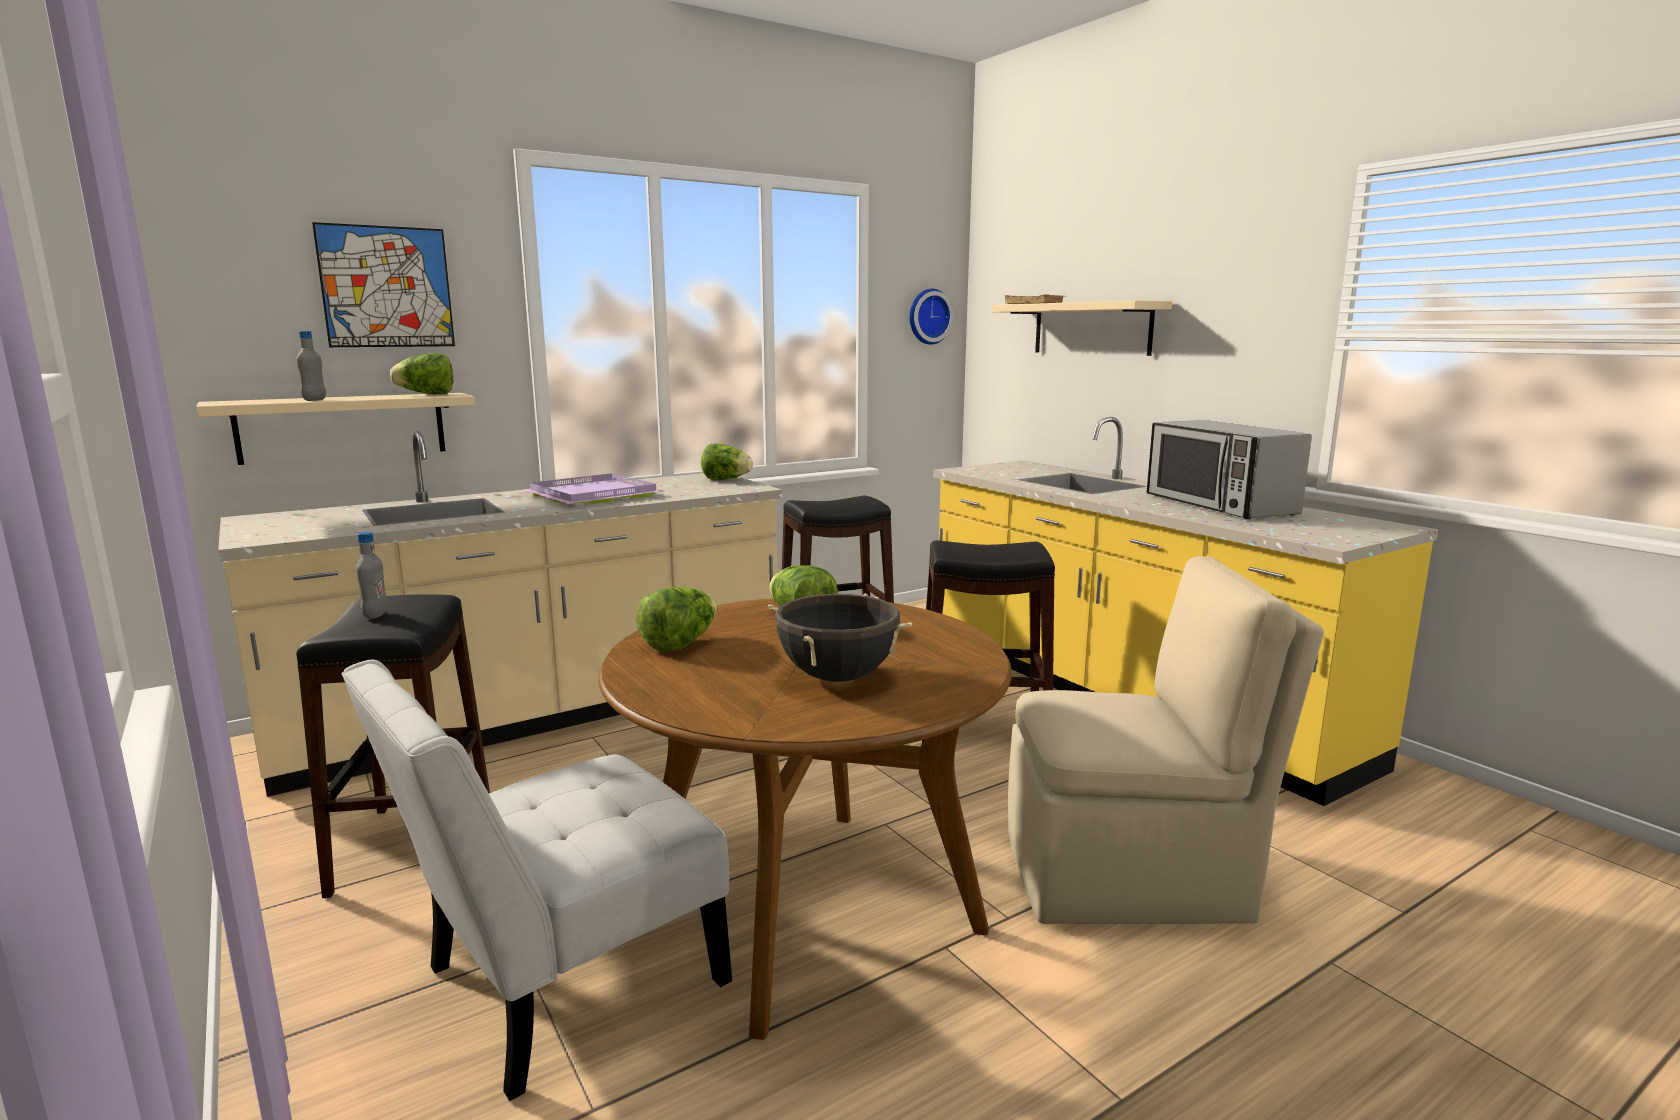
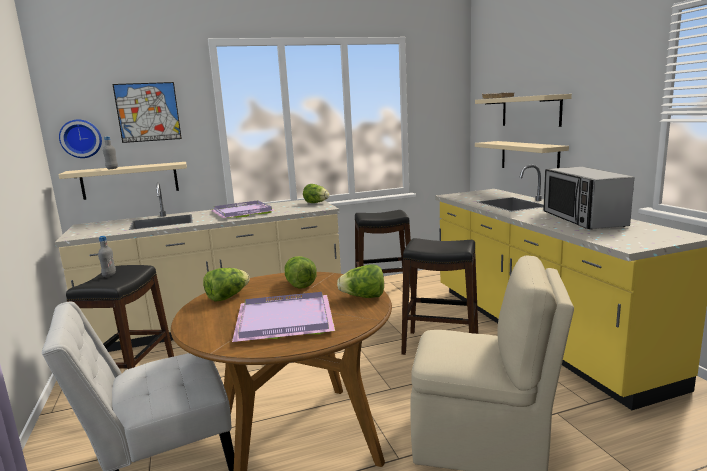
camera: 15 degrees right, 0 degrees up
lettuce [390,353,453,394] -> lettuce moved to [337,264,384,298]
black cooking pot [768,593,912,682] -> purple tray [232,292,335,342]
wall clock [909,289,954,345] -> wall clock moved to [59,119,102,158]
none -> beige shelf [475,141,569,168]

